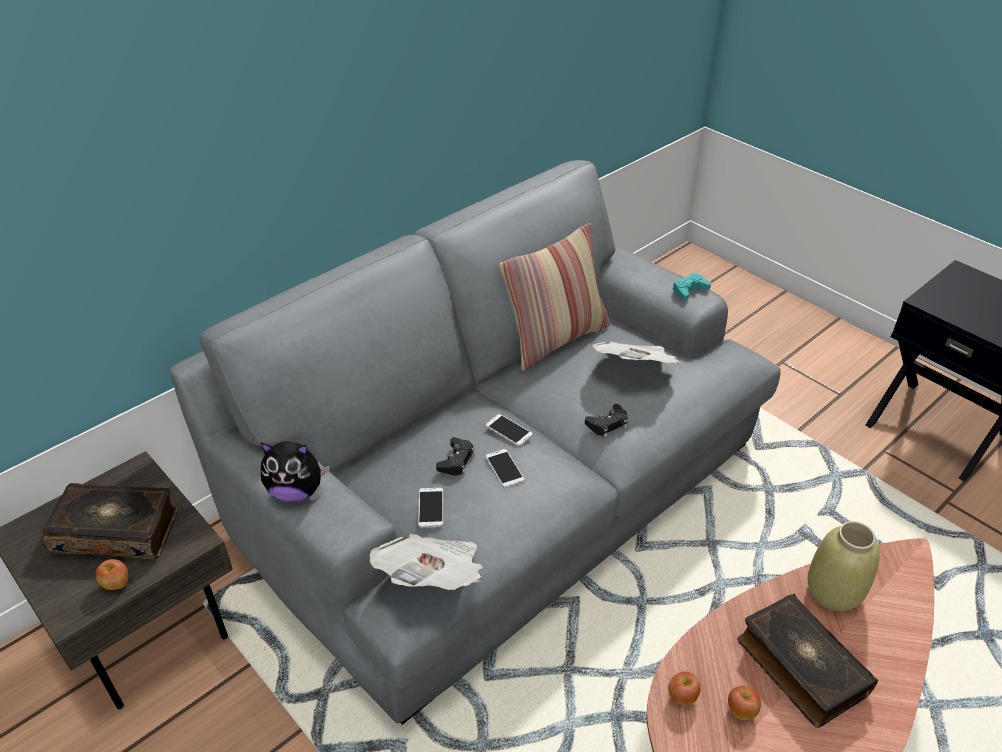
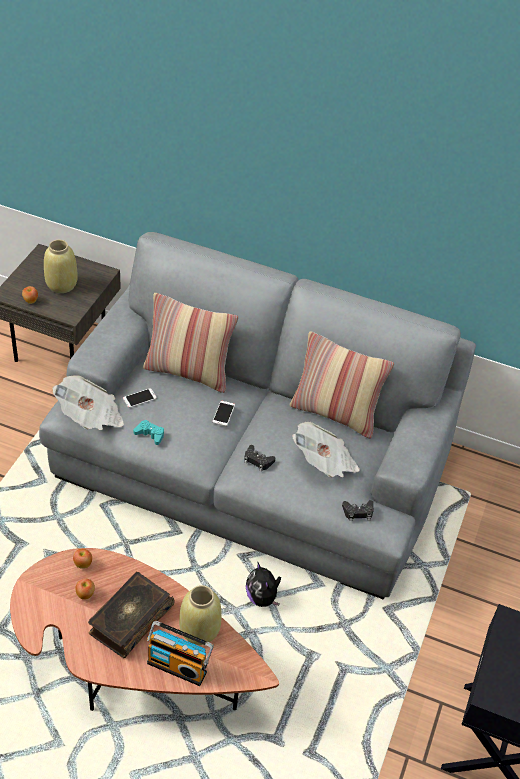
camera: 60 degrees right, 5 degrees up
book [42,483,178,560] -> beige vase [44,240,78,293]
plush toy [260,441,330,502] -> plush toy moved to [246,561,281,607]
black game controller [436,437,475,476] -> black game controller moved to [342,500,374,521]
phone [486,449,524,488] -> none
turquoise game controller [672,273,711,300] -> turquoise game controller moved to [133,420,164,445]
none -> pillow [143,293,238,393]
none -> radio [147,621,214,686]

